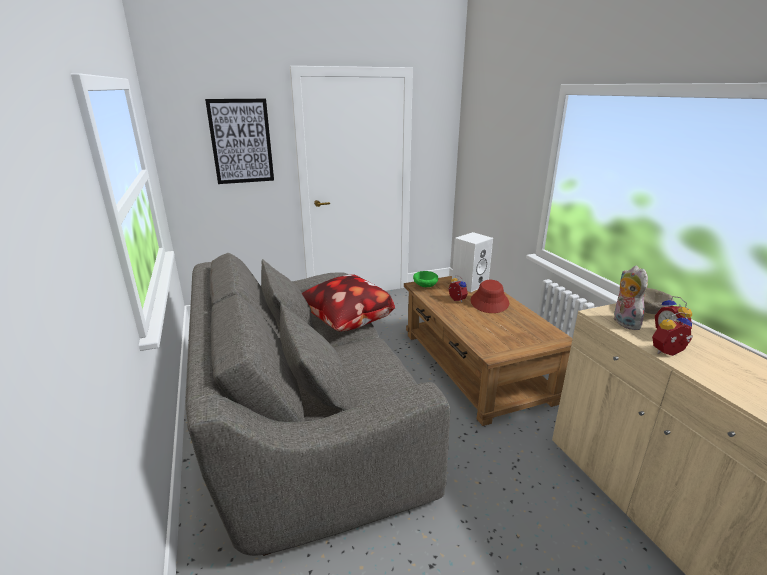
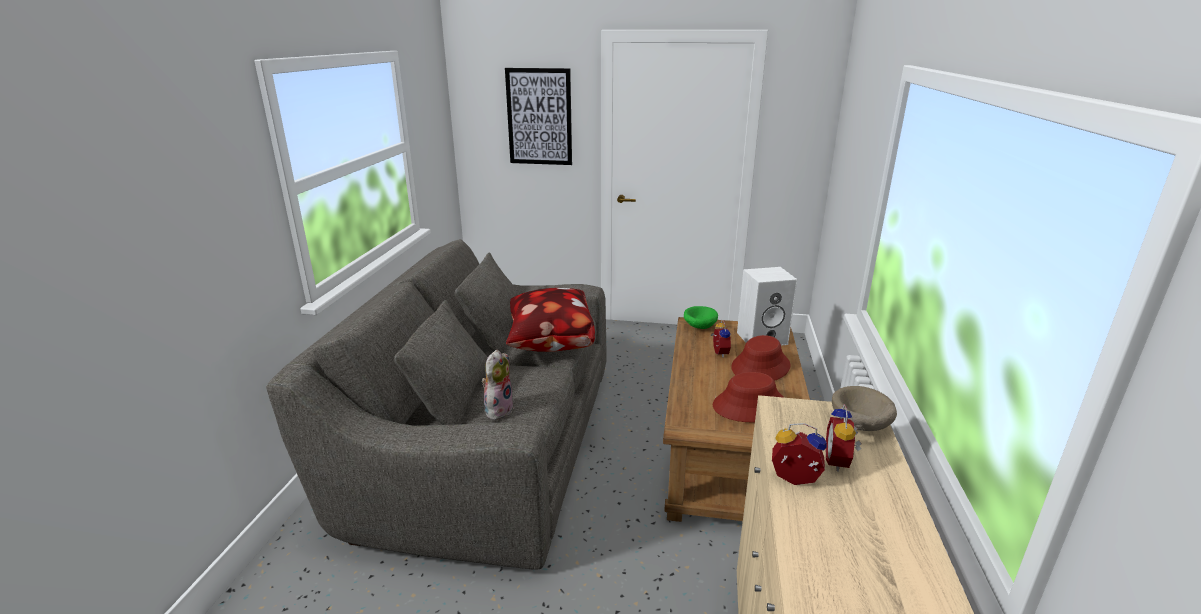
camera: 30 degrees right, 0 degrees up
plush toy [614,266,648,330] -> plush toy moved to [482,350,514,420]
none -> red hat [713,372,784,422]

